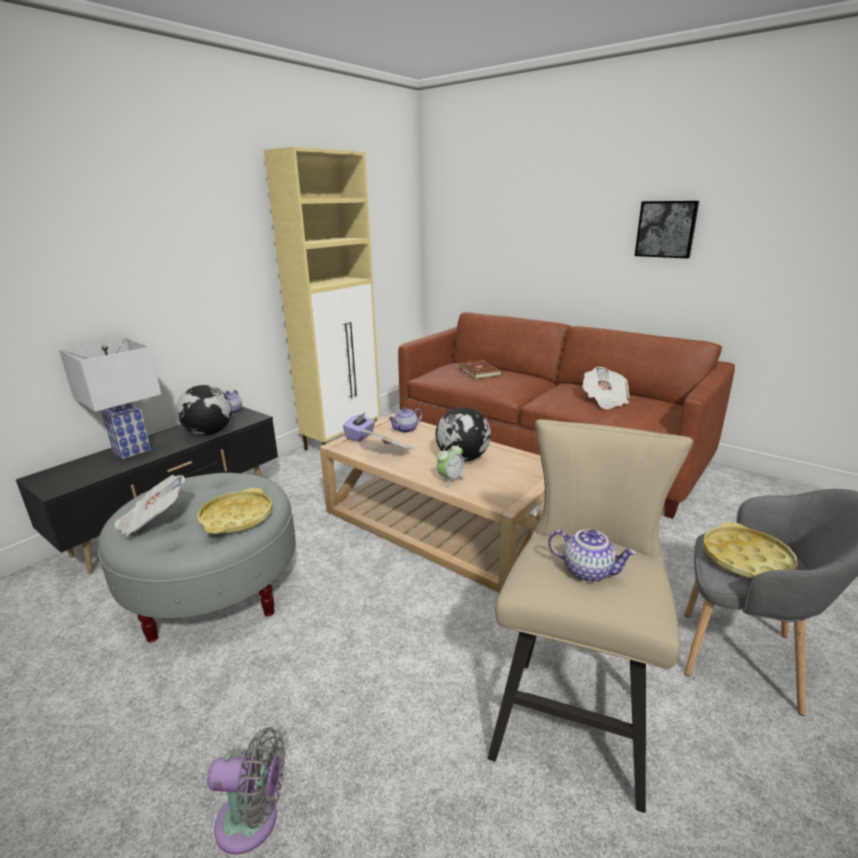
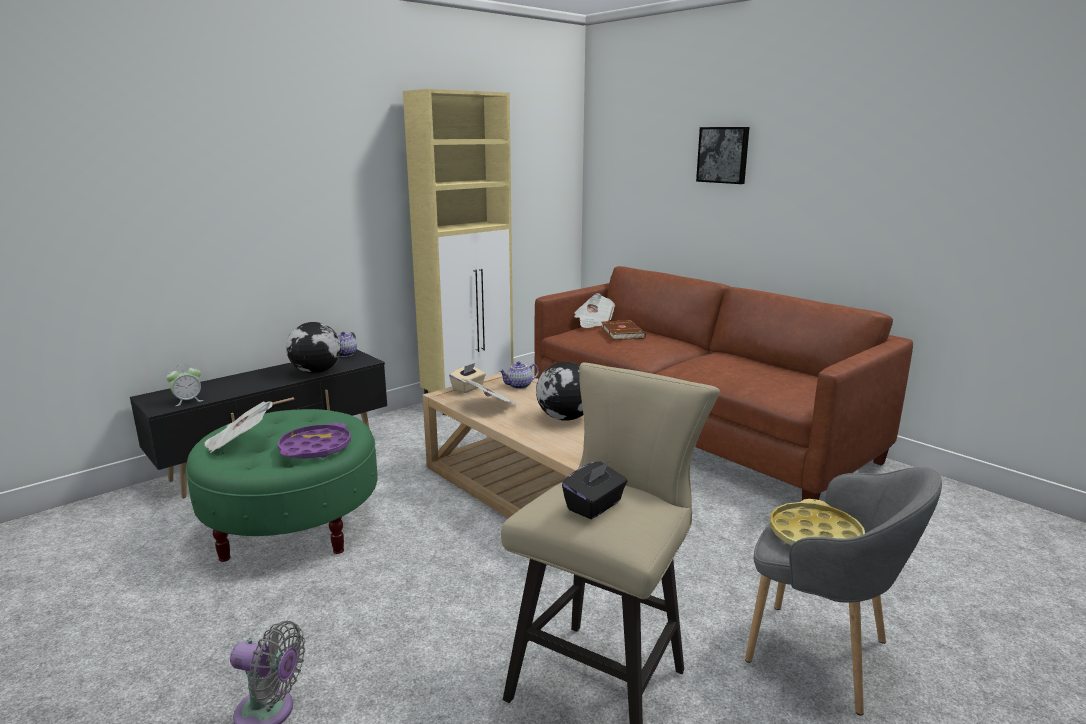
camera: 10 degrees right, 5 degrees down
white table lamp [59,338,161,459] -> none
grey ottoman [98,473,296,642] -> green ottoman [186,409,377,562]
yellow tray [197,488,272,534] -> purple tray [278,423,351,459]
purple tissue box [343,412,375,442] -> beige tissue box [449,363,486,393]
alarm clock [437,443,464,486] -> alarm clock moved to [166,364,204,406]
teapot [548,529,637,582] -> black tissue box [562,461,627,519]
newspaper [582,367,629,409] -> newspaper moved to [574,293,615,328]
picture [635,201,699,258] -> picture moved to [696,127,749,184]

